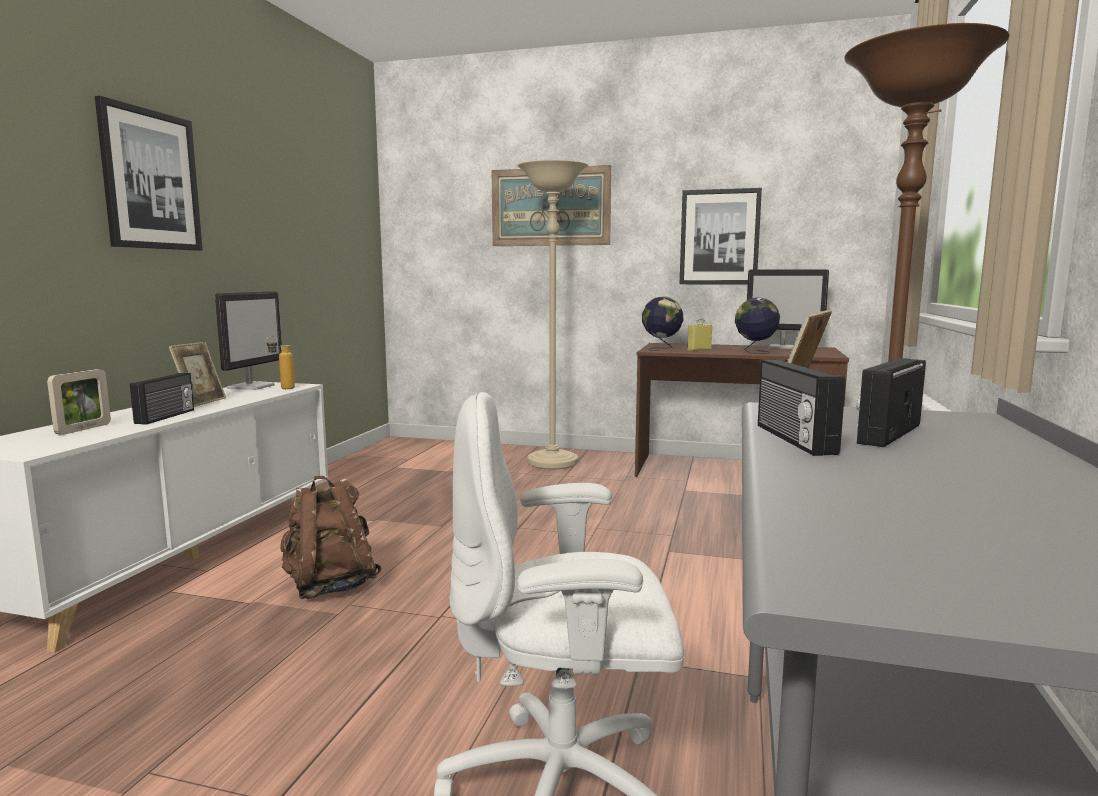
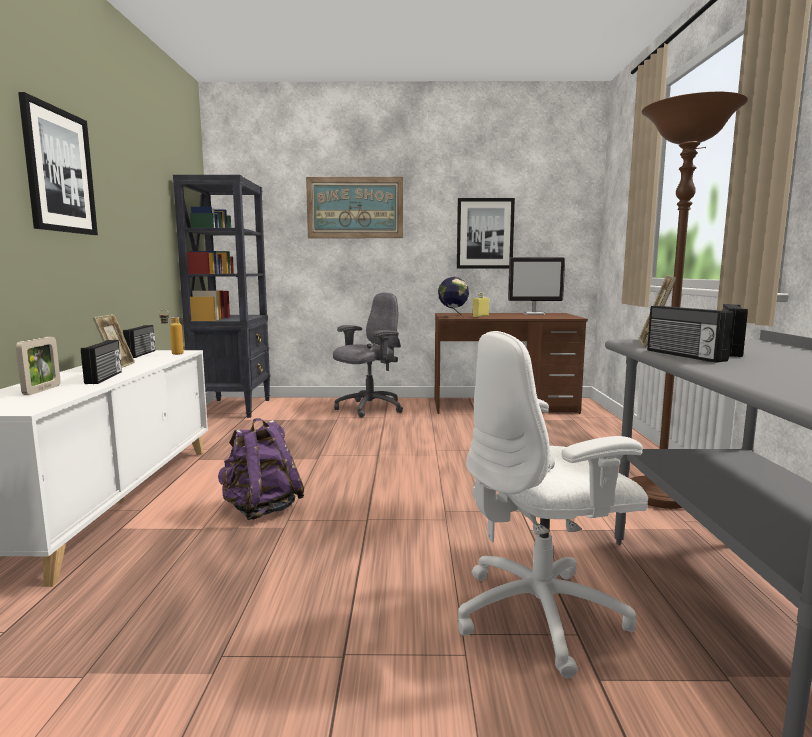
camera: 15 degrees left, 0 degrees up
monitor [215,291,282,390] -> radio [123,325,155,358]
brown backpack [280,476,382,599] -> purple backpack [218,418,304,520]
beige floor lamp [518,160,588,470] -> grey office chair [333,292,403,418]
globe [735,297,780,354] -> none
none -> black bookcase [173,175,270,418]

